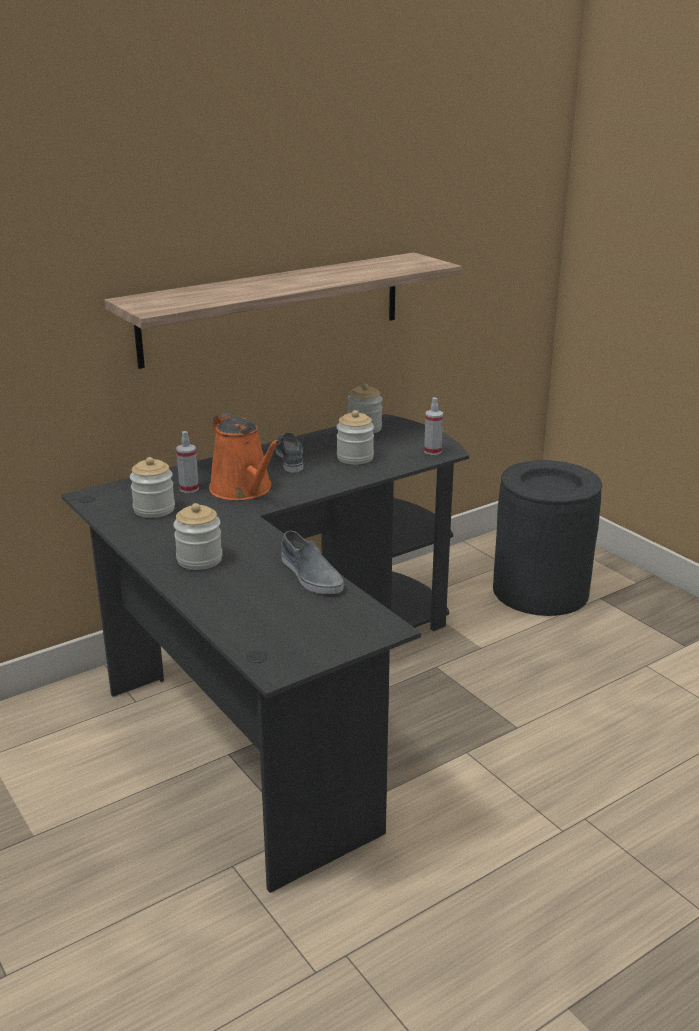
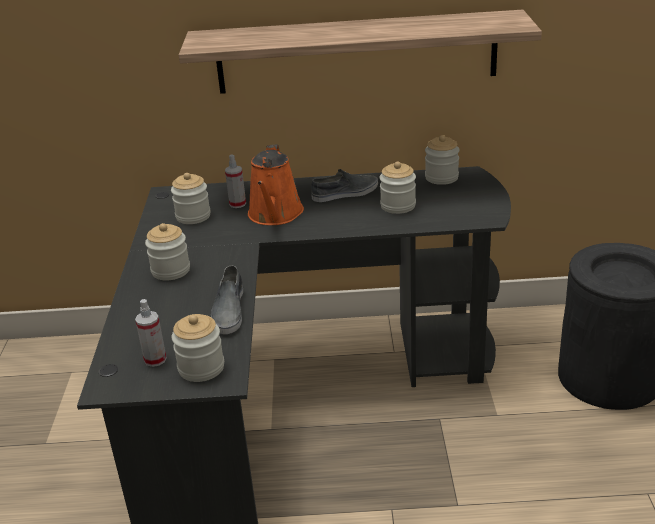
camera: 35 degrees right, 5 degrees up
grey shoe [275,433,303,473] -> grey shoe turned 45 degrees clockwise [311,169,378,202]
spray bottle [424,397,443,455] -> spray bottle moved to [135,299,167,367]
none -> jar [171,314,224,382]

